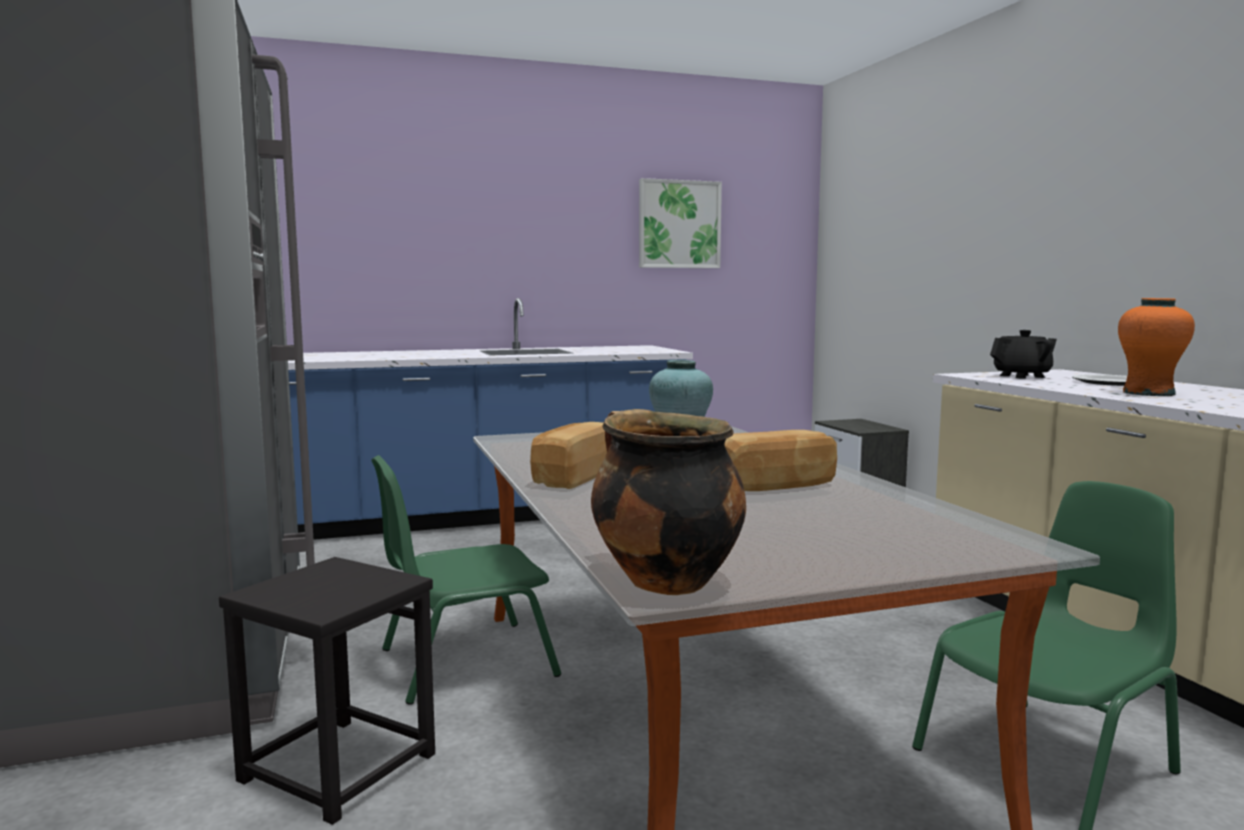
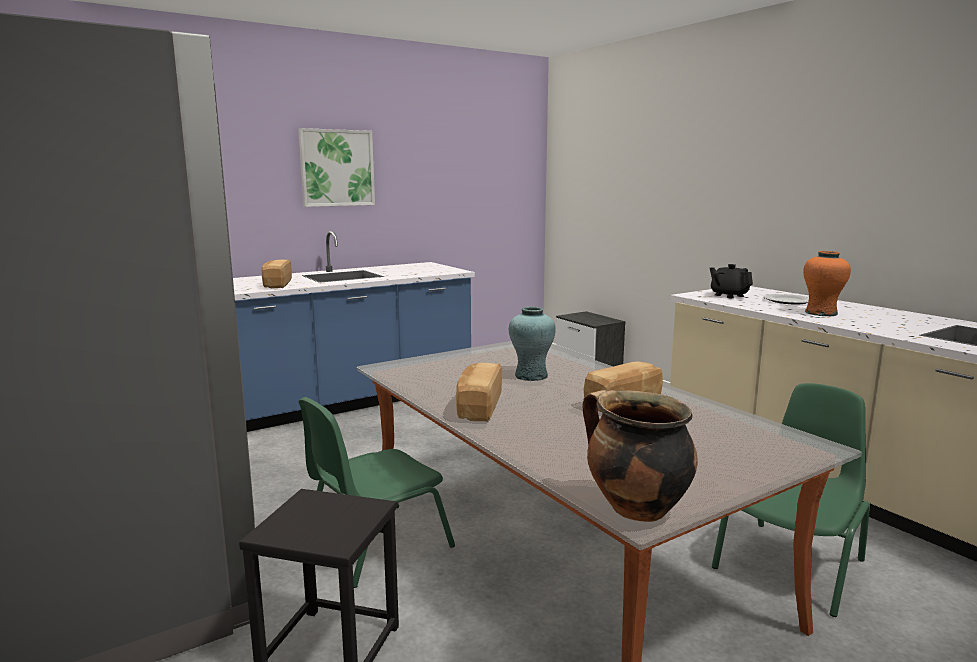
camera: 15 degrees left, 5 degrees up
picture [639,178,722,268] -> picture moved to [298,128,375,207]
black teapot [990,330,1057,379] -> black teapot turned 90 degrees counterclockwise [710,264,753,298]
none -> bread [262,260,292,288]

